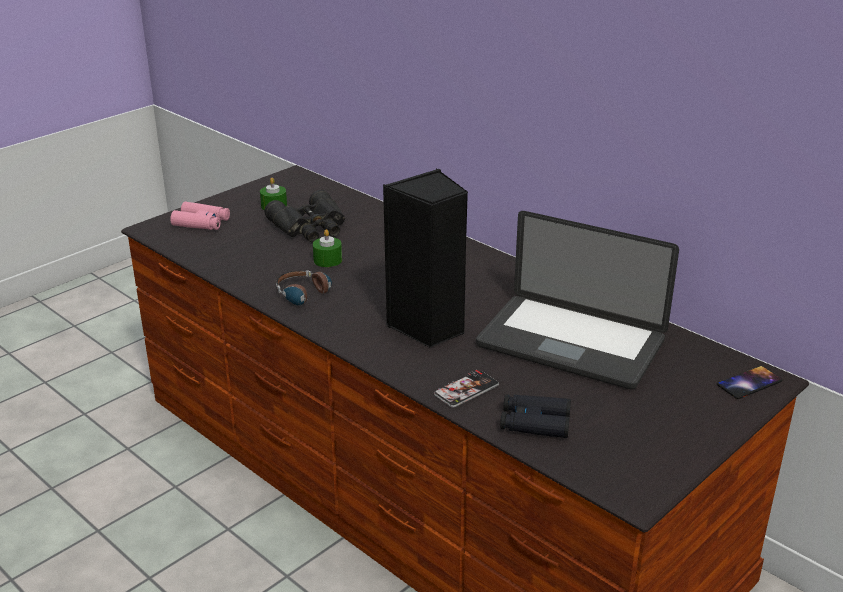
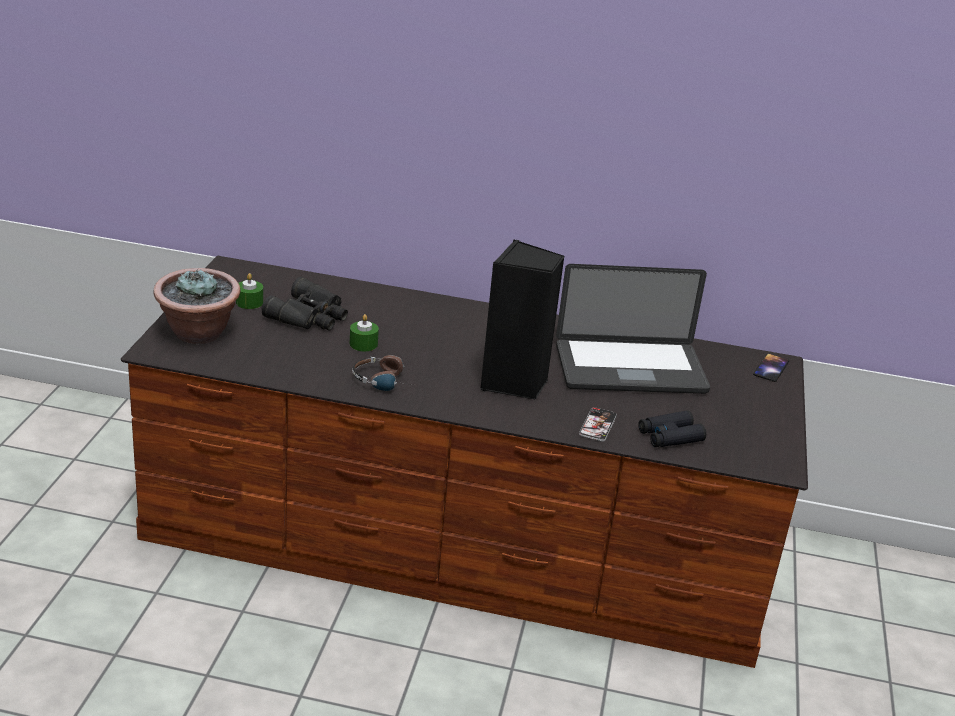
camera: 35 degrees left, 0 degrees up
pink binoculars [170,202,230,230] -> potted plant [153,268,241,344]

